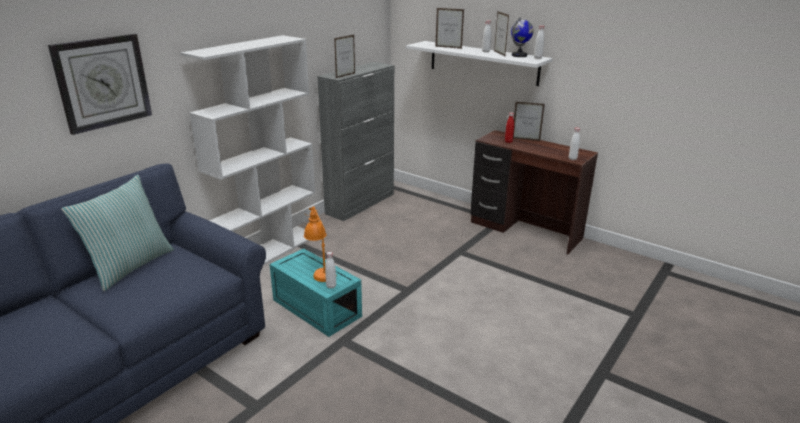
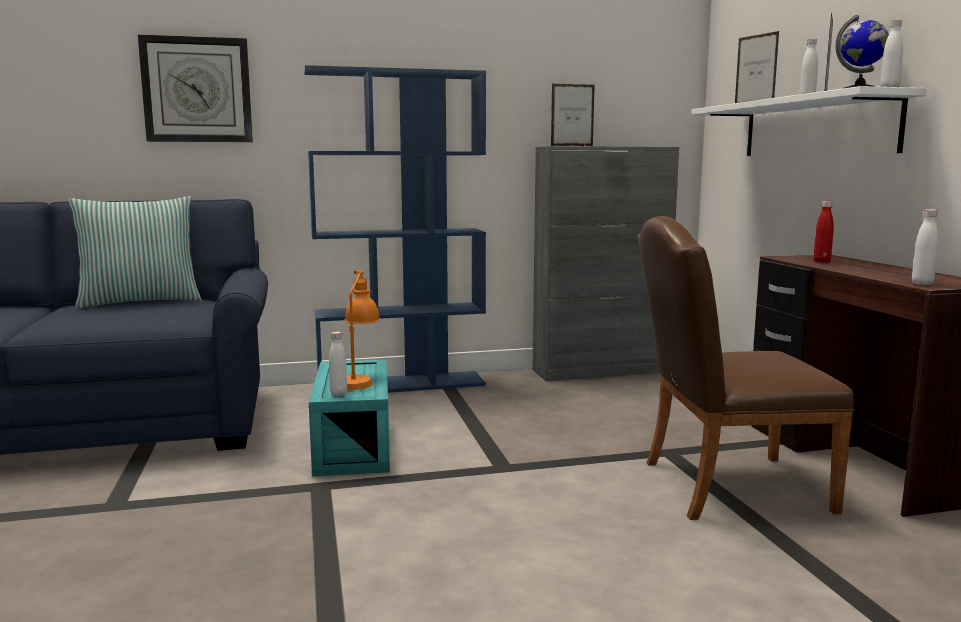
camera: 40 degrees right, 15 degrees down
white bookcase [180,35,315,265] -> blue bookcase [304,65,486,393]
picture frame [513,102,545,141] -> none
none -> brown chair [637,216,854,520]

